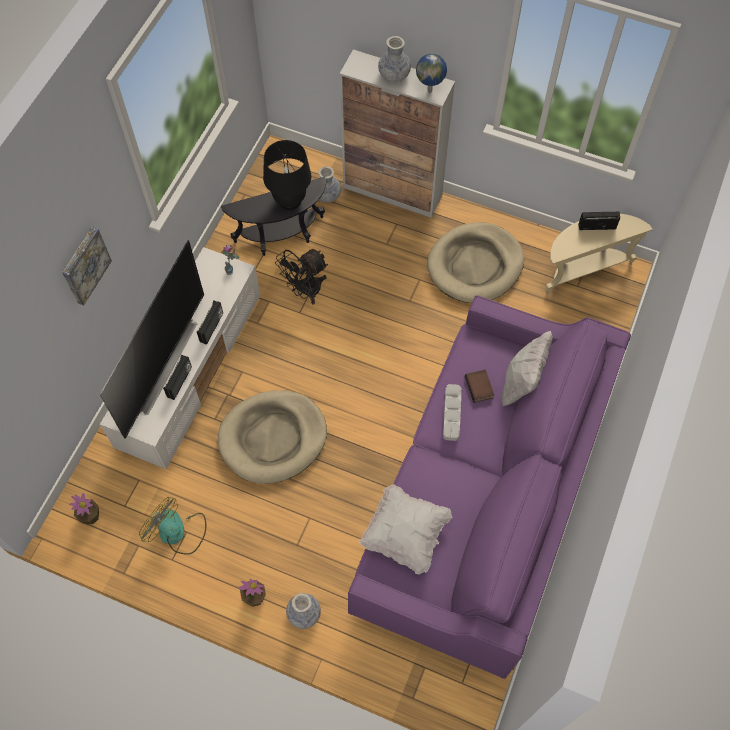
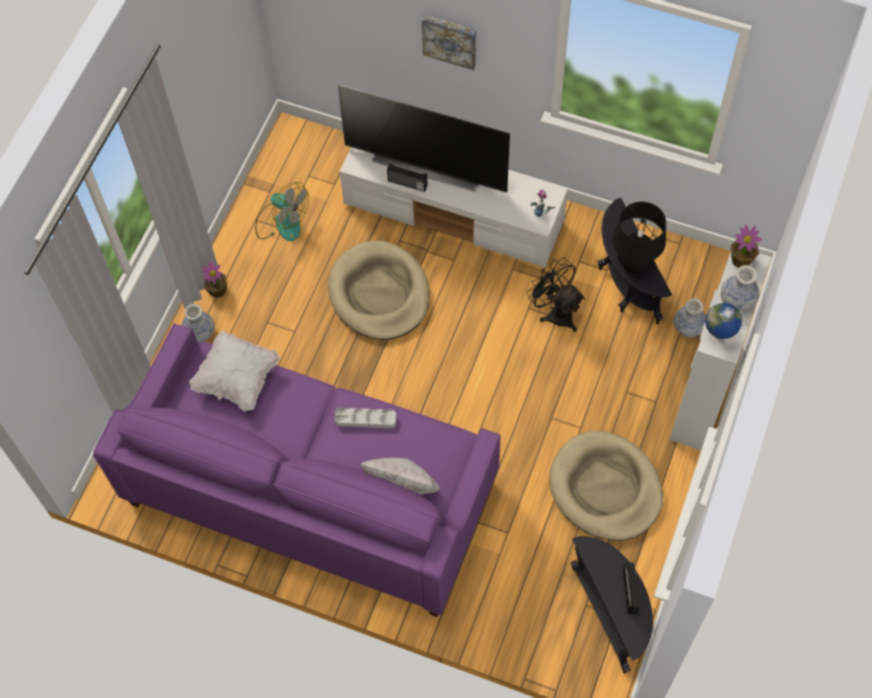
camera: 90 degrees right, 0 degrees up
potted plant [69,493,99,524] -> potted plant moved to [731,225,762,268]
fan [139,497,206,555] -> fan turned 90 degrees clockwise [255,182,309,241]
radio [197,301,223,345] -> none
book [465,370,494,403] -> none
beige side table [545,214,653,294] -> black side table [571,536,653,673]

